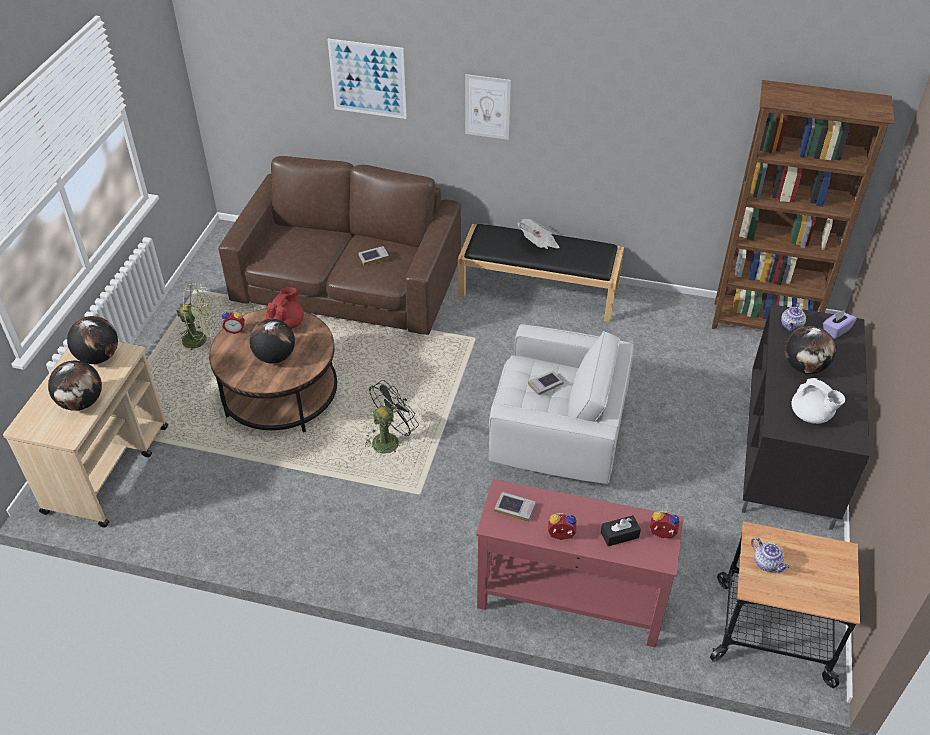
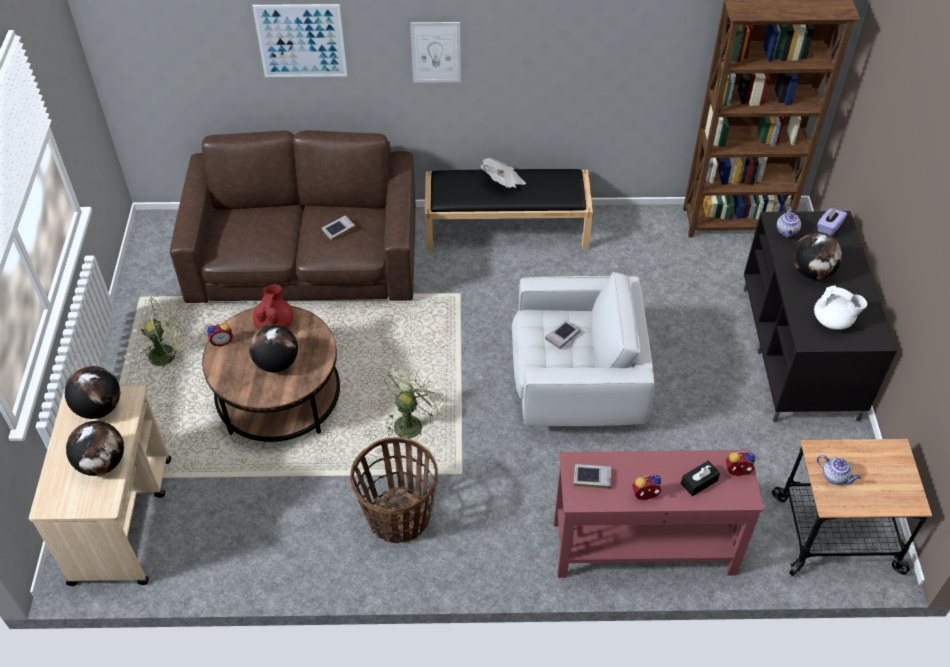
camera: 15 degrees left, 5 degrees up
black fan [364,380,419,454] -> green fan [384,365,444,439]
none -> basket [350,437,438,543]

